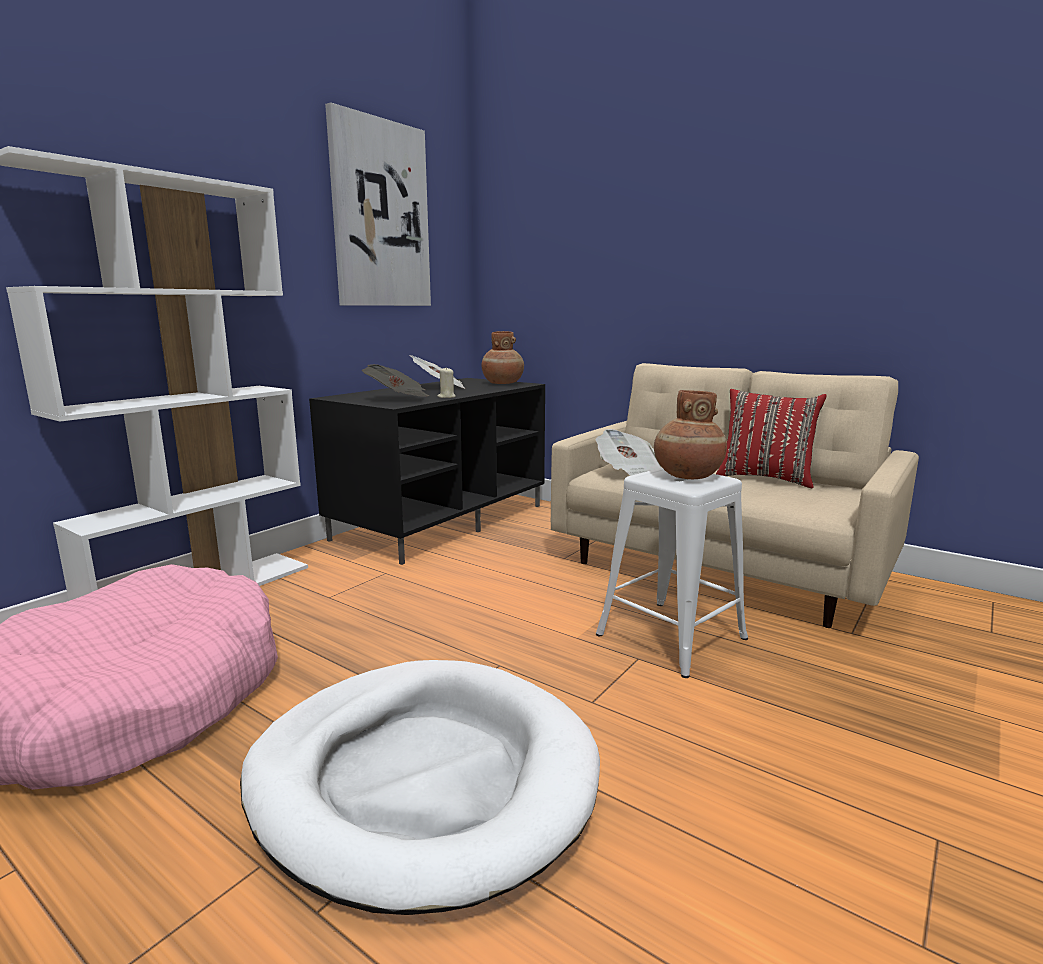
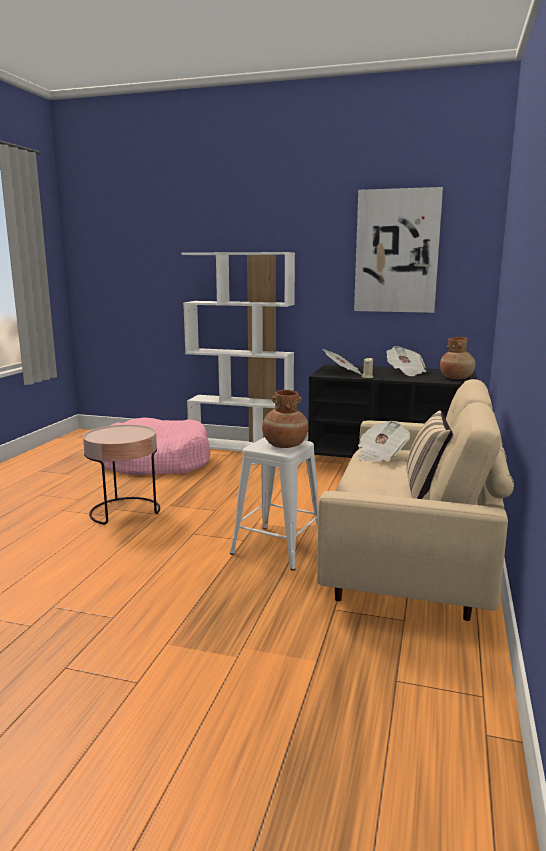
camera: 70 degrees right, 0 degrees up
white dog bed [240,660,600,915] -> pink side table [83,425,160,525]
red pillow [716,389,827,489] -> beige pillow [406,410,453,499]

